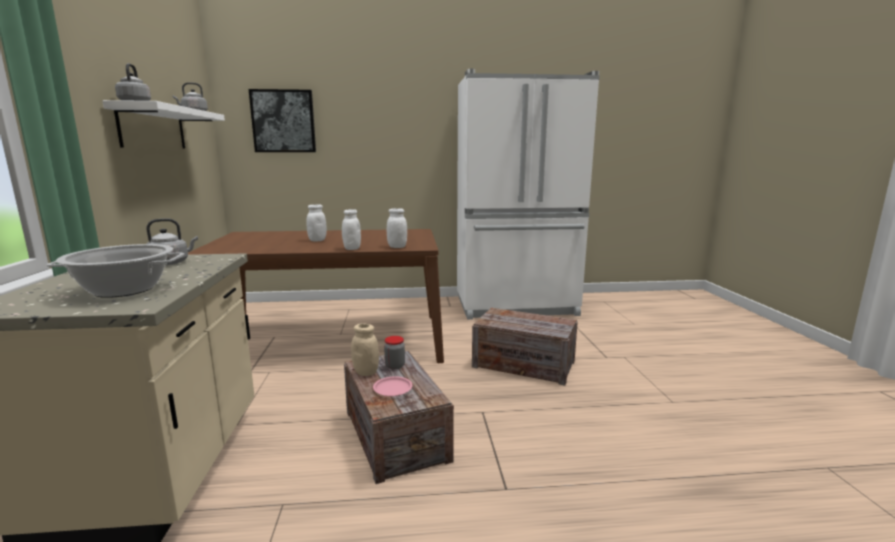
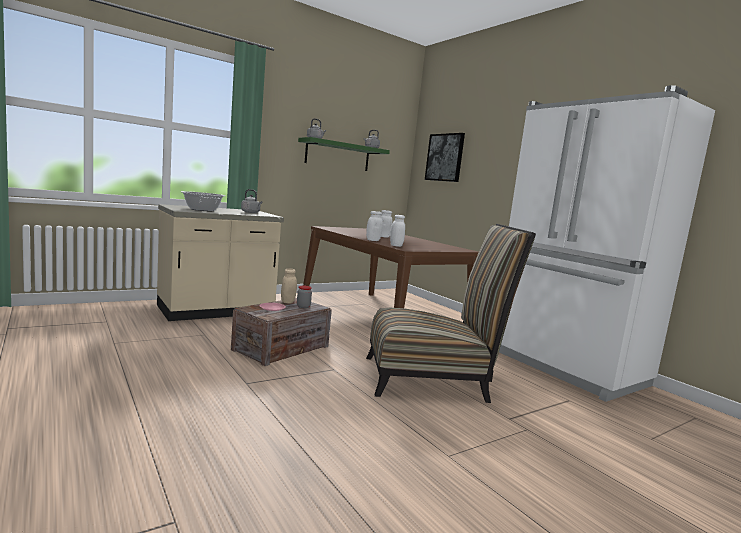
camera: 60 degrees right, 5 degrees down
white shelf [103,100,225,149] -> green shelf [298,137,390,171]
crate [472,308,578,385] -> chair [366,224,536,403]

